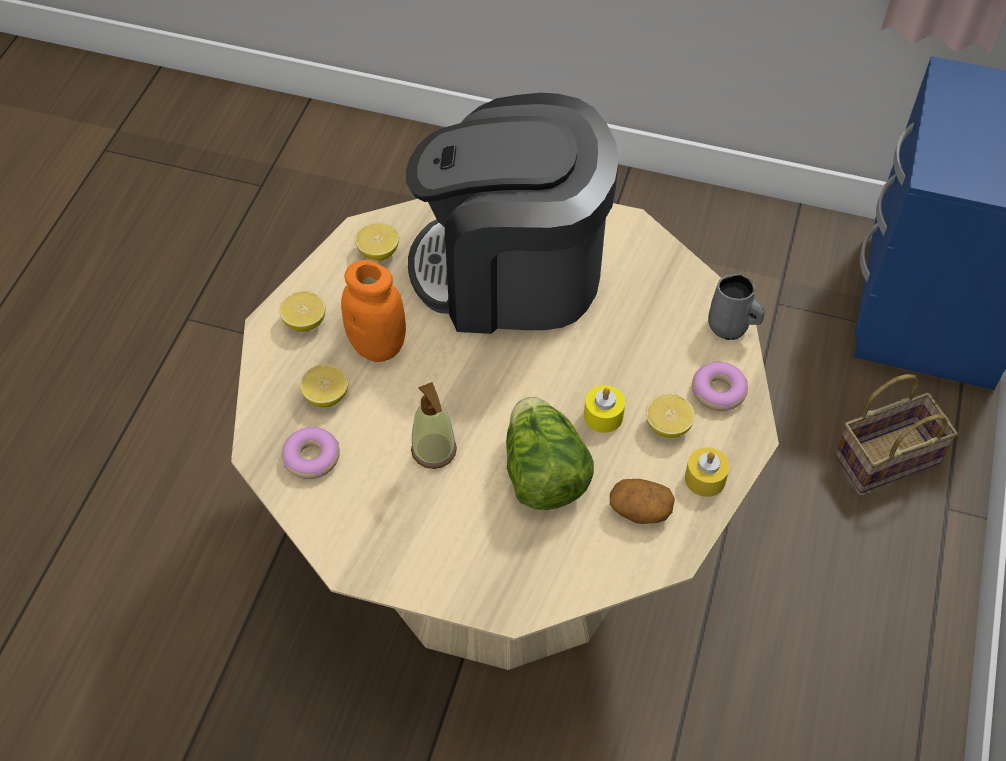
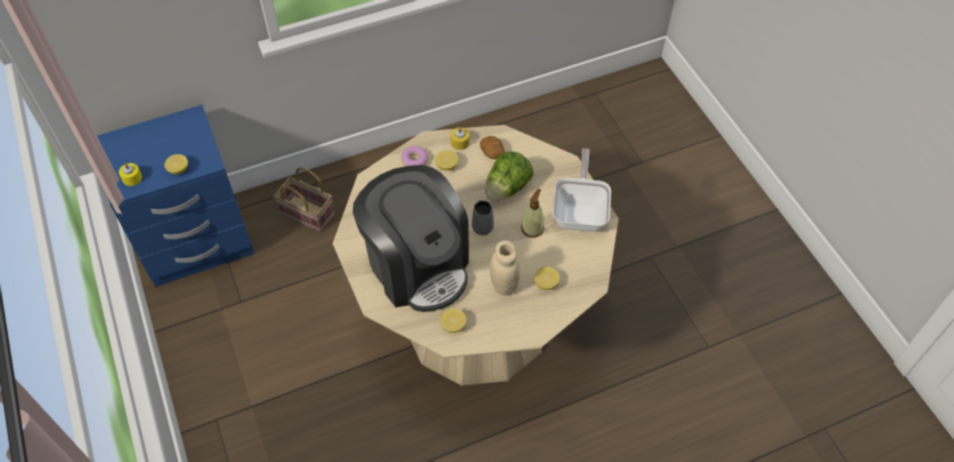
camera: 130 degrees left, 0 degrees up
lemon [279,291,326,332] -> lemon moved to [164,154,188,174]
donut [282,427,340,479] -> none
orange jar [341,260,406,362] -> beige jar [490,240,520,295]
yellow candle [584,385,625,433] -> yellow candle moved to [119,163,142,186]
grey mug [708,274,765,340] -> grey mug moved to [472,200,494,235]
none -> frying pan [553,148,611,232]

